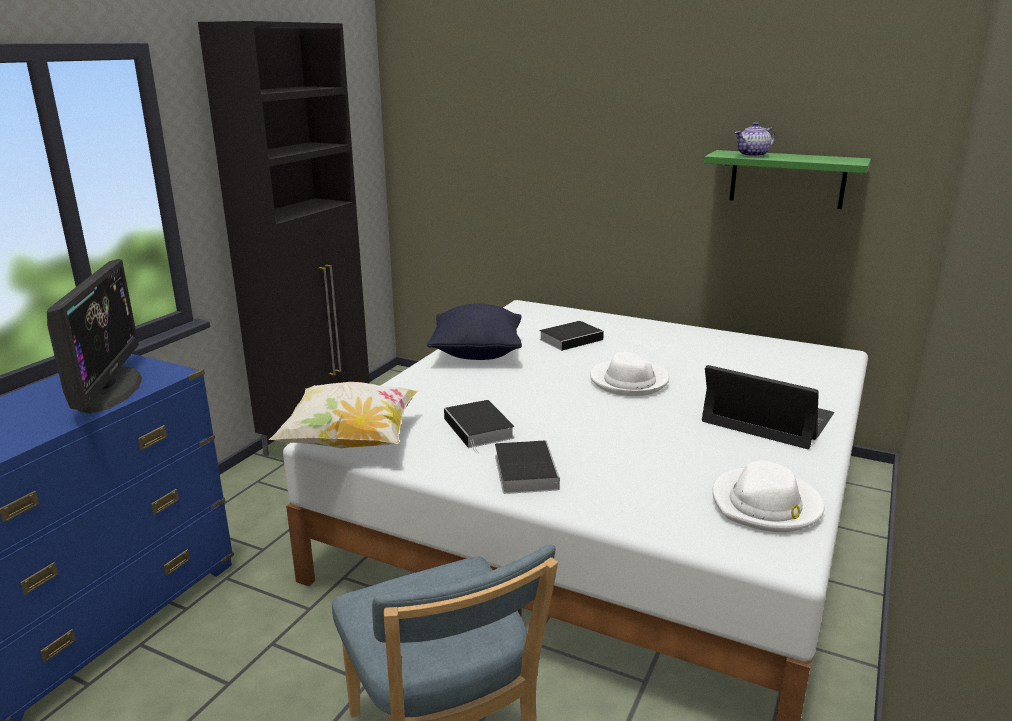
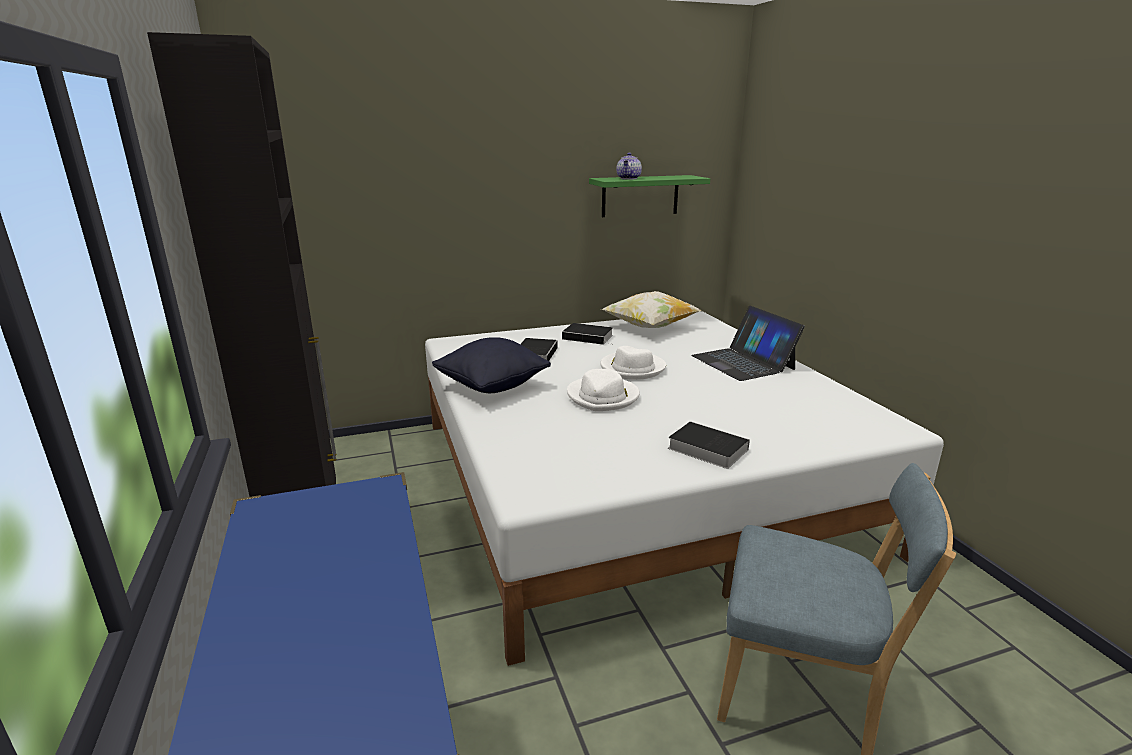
camera: 45 degrees left, 0 degrees up
monitor [47,259,143,414] -> none
pillow [269,382,419,448] -> pillow moved to [601,291,702,328]
book [444,400,514,453] -> book moved to [562,323,613,345]
laptop [702,365,834,449] -> laptop turned 105 degrees counterclockwise [691,306,805,381]
white hat [712,461,825,532] -> white hat moved to [567,369,640,411]

